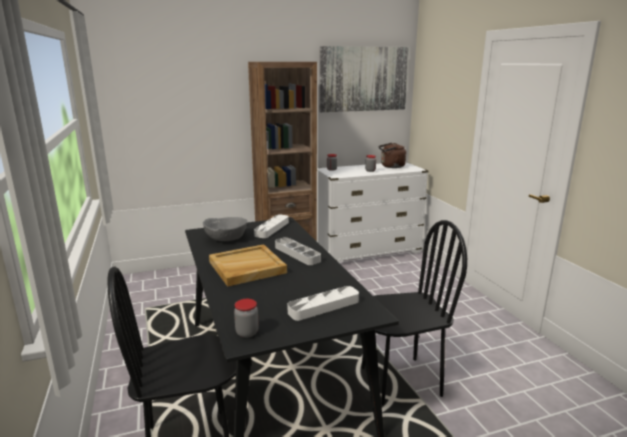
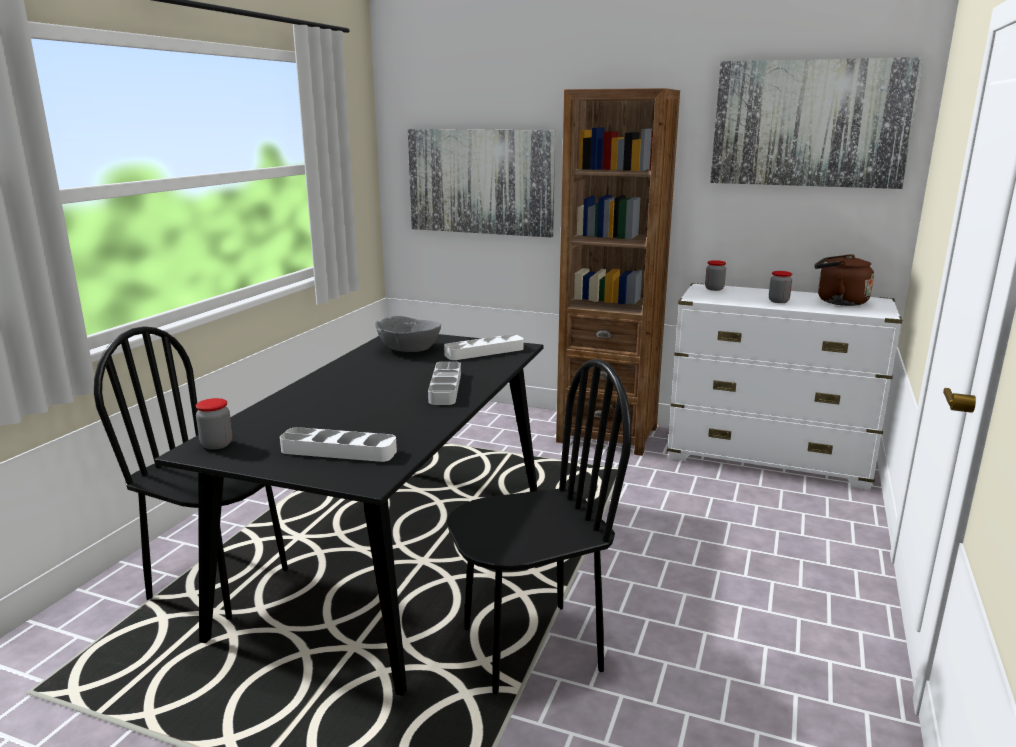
camera: 40 degrees right, 0 degrees up
beige tray [209,244,287,287] -> none
black chair [361,220,467,405] -> black chair turned 45 degrees counterclockwise [447,359,632,694]
none -> picture [408,129,555,237]

